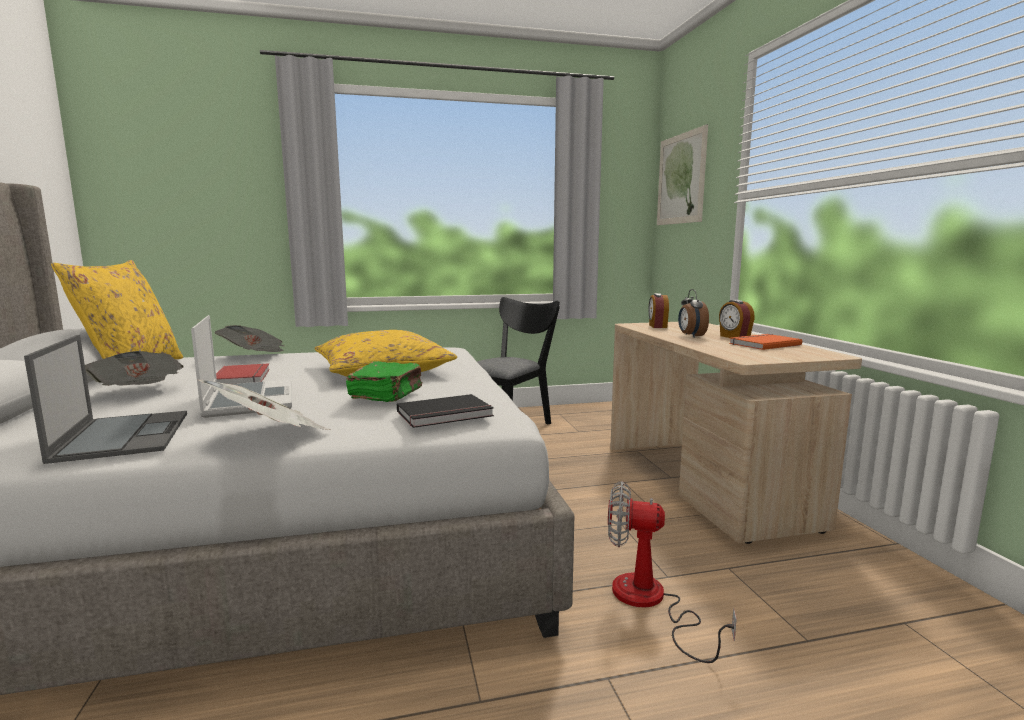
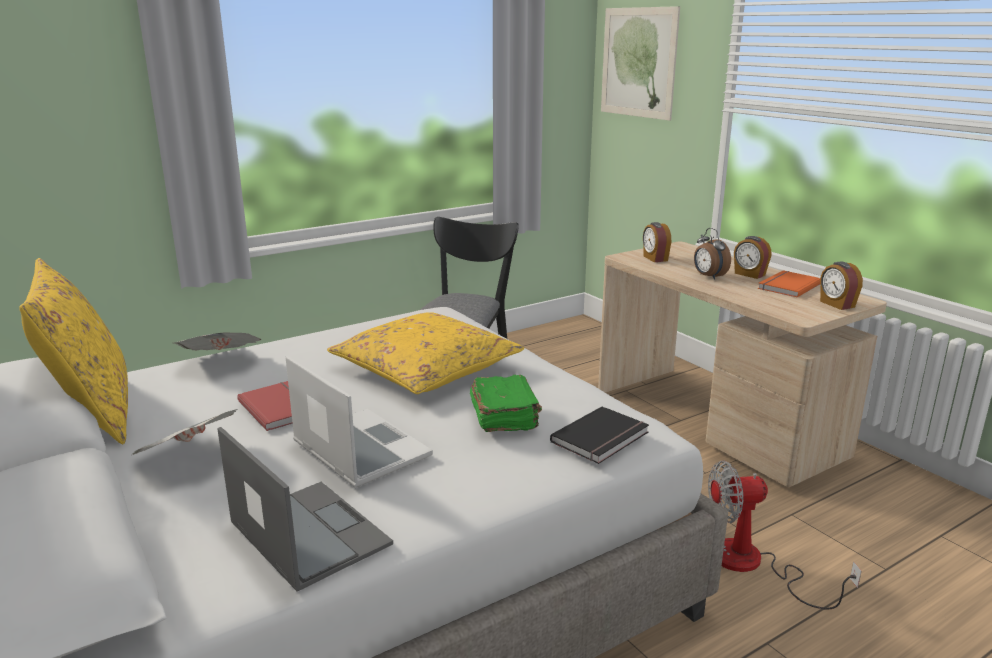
camera: 20 degrees left, 10 degrees up
newspaper [198,380,331,430] -> none
none -> alarm clock [820,262,863,310]

